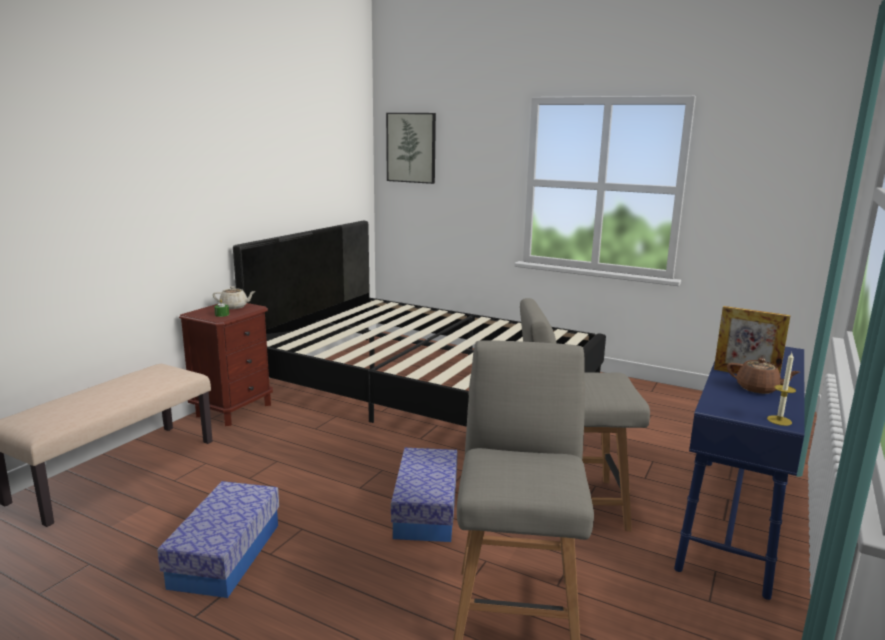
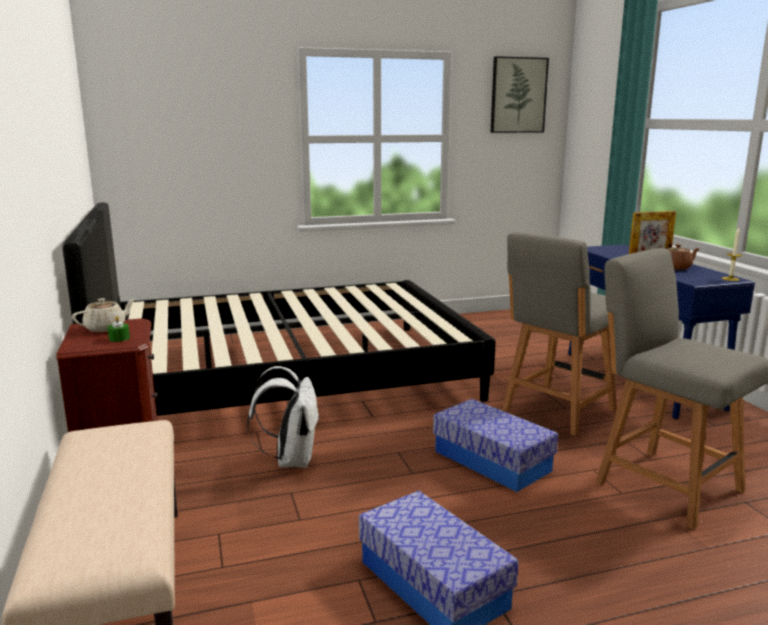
camera: 45 degrees left, 0 degrees up
picture [386,113,436,184] -> picture moved to [491,56,549,133]
none -> white backpack [247,366,320,468]

